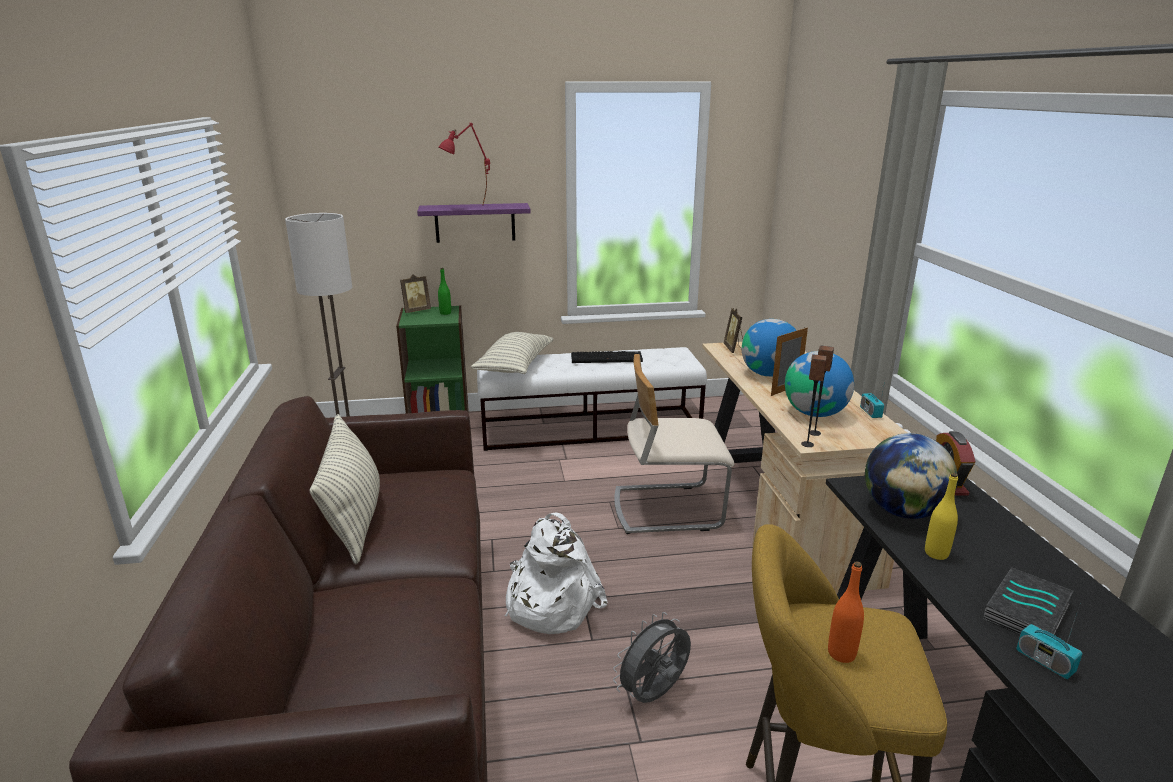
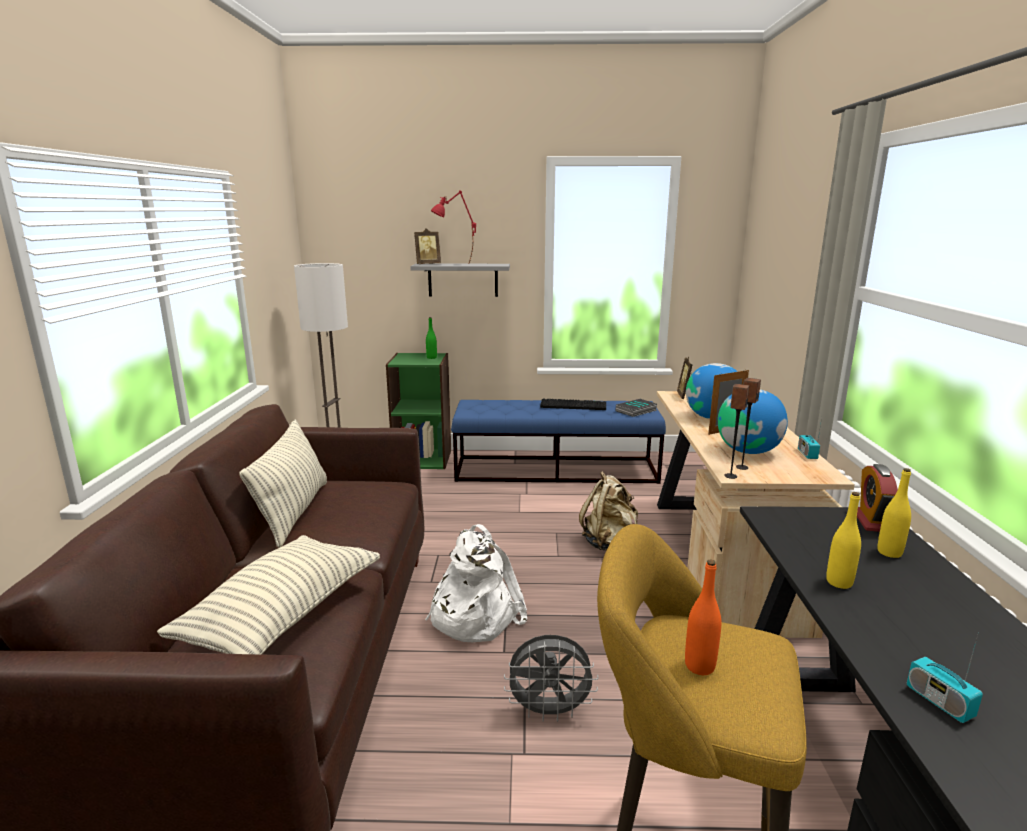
camera: 10 degrees right, 5 degrees down
picture frame [400,274,431,313] -> picture frame moved to [414,228,441,264]
purple shelf [417,203,531,243] -> grey shelf [410,263,510,297]
pillow [471,332,553,374] -> pillow moved to [157,535,380,655]
white bench [477,347,707,451] -> blue bench [451,400,666,484]
grey fan [613,612,691,703] -> grey fan turned 150 degrees counterclockwise [504,635,599,722]
beige chair [614,354,734,534] -> beige backpack [579,471,638,551]
globe [865,433,958,519] -> none
book [983,568,1074,635] -> book moved to [616,399,657,417]
none -> yellow bottle [877,468,911,558]

